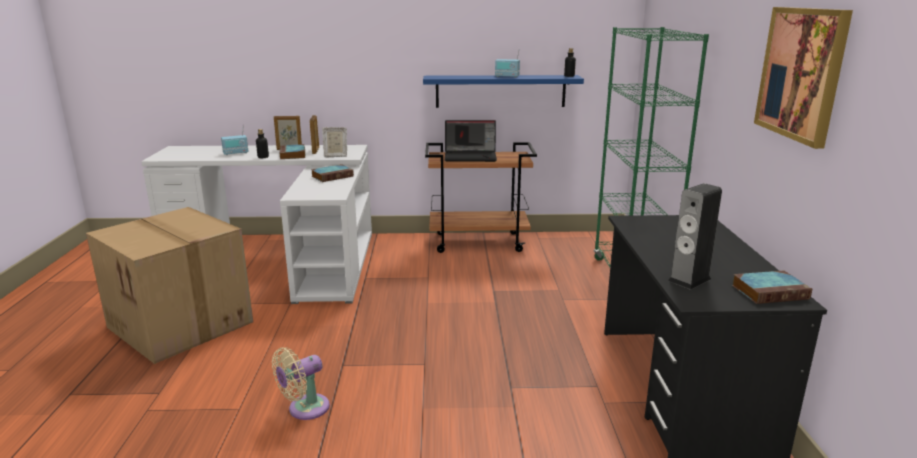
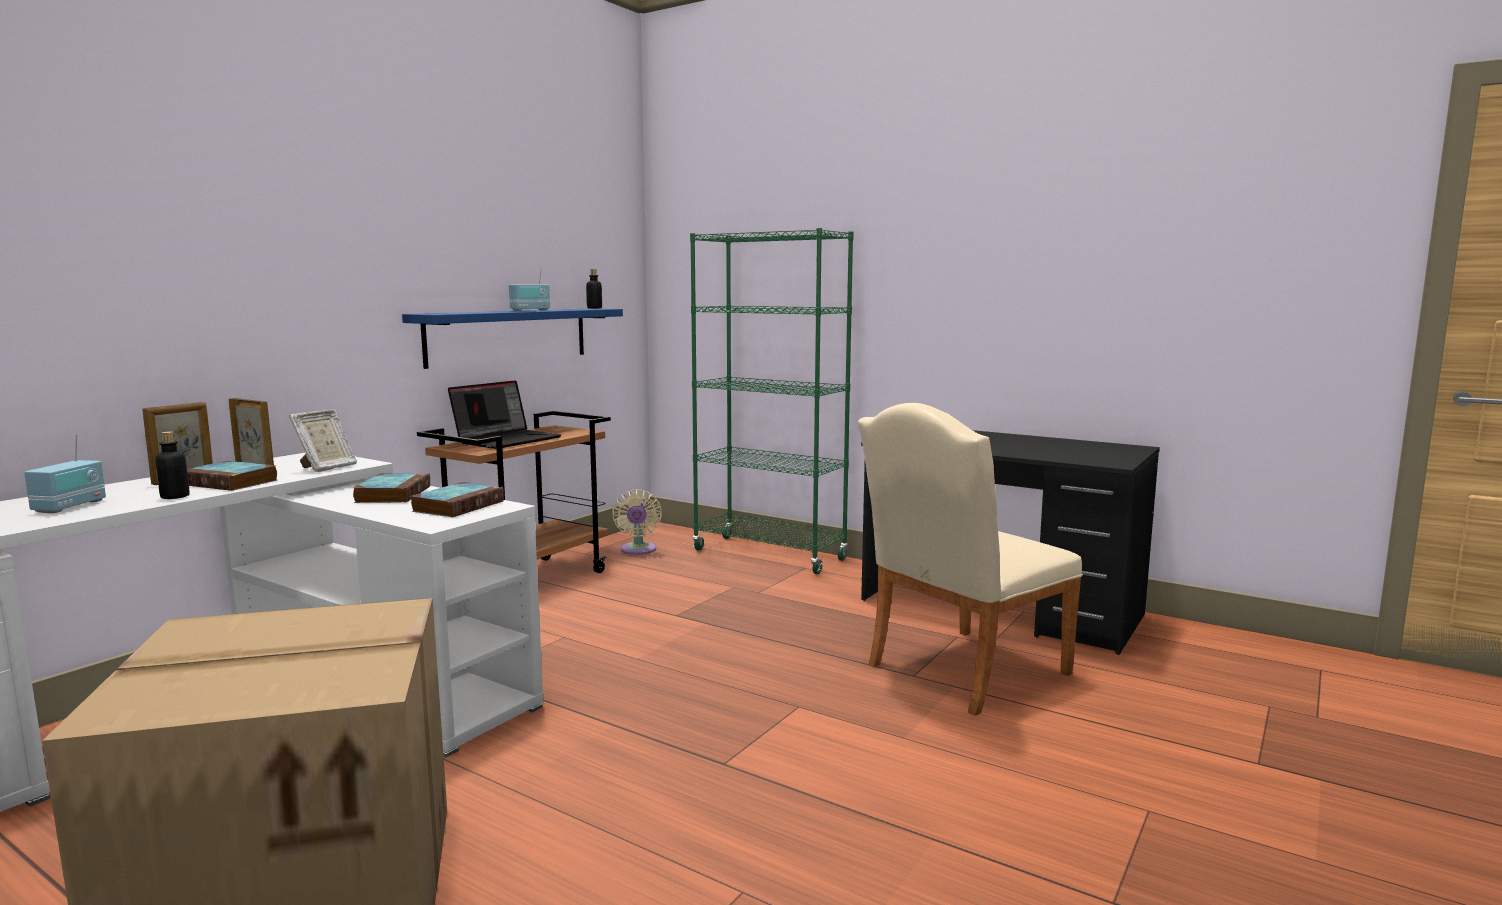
camera: 55 degrees left, 10 degrees down
beige fan [272,347,330,420] -> beige fan moved to [612,489,662,555]
speaker [668,183,722,290] -> none
book [732,271,812,304] -> book moved to [411,482,504,517]
picture [754,7,853,149] -> none
none -> beige chair [858,403,1083,716]

